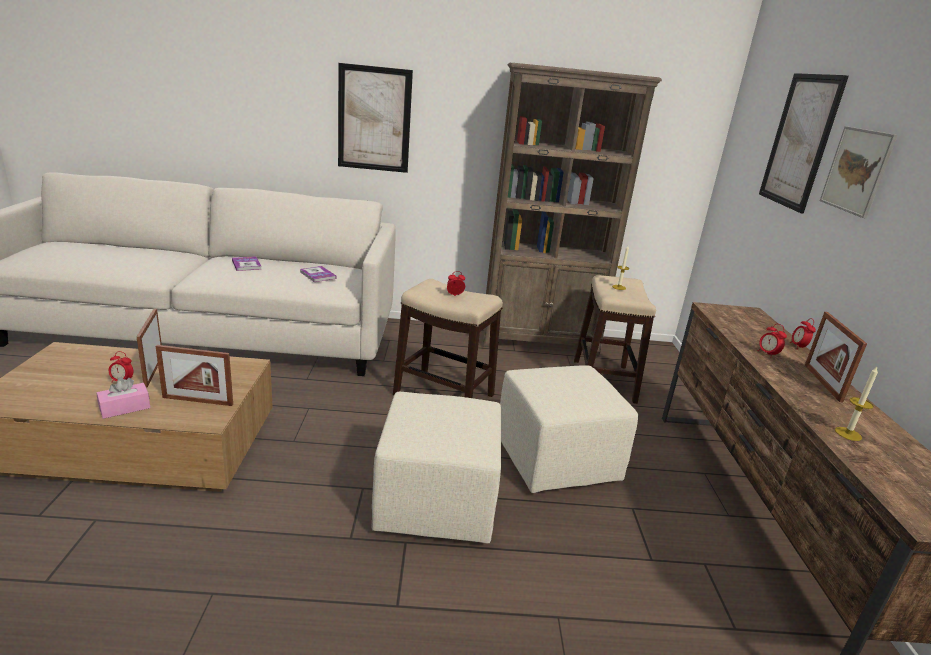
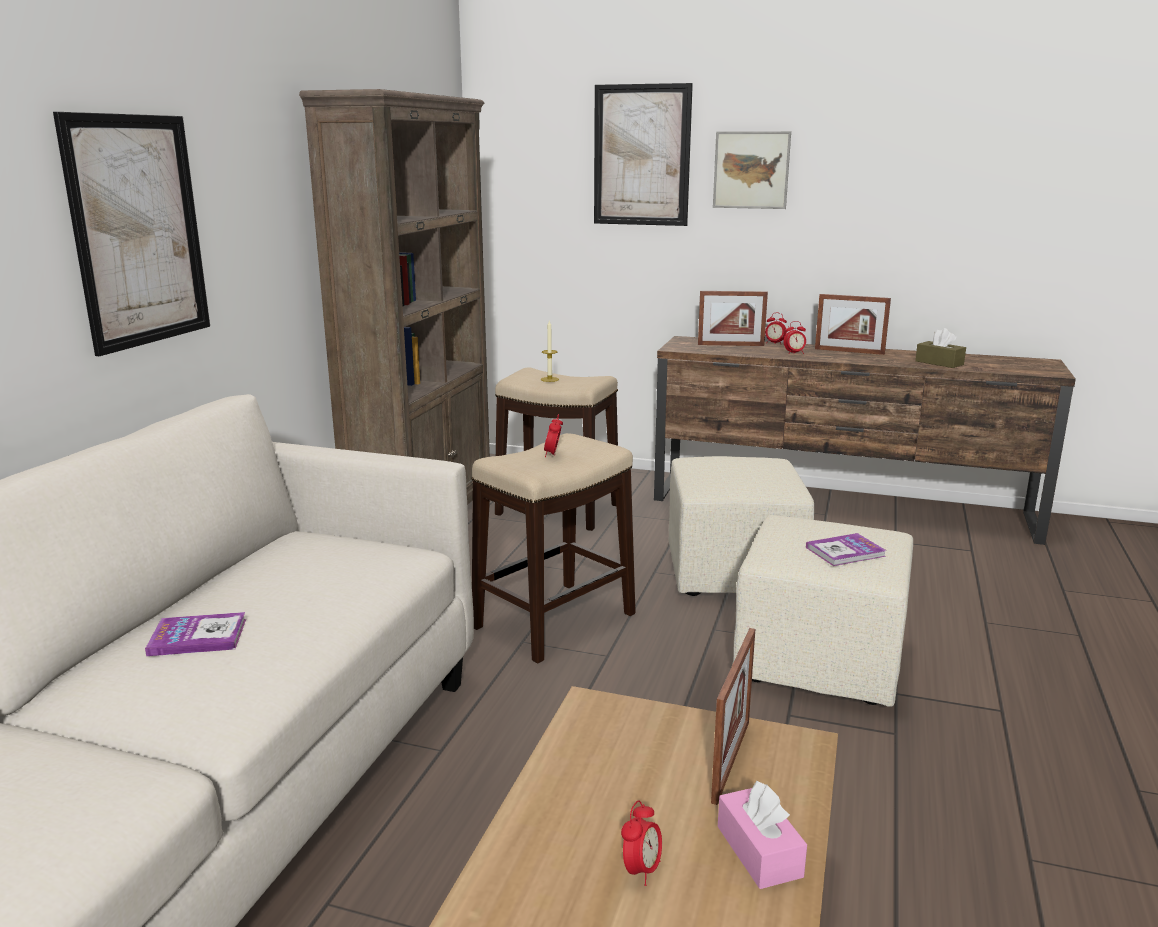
camera: 70 degrees left, 5 degrees down
picture frame [136,308,162,387] -> picture frame moved to [698,291,768,346]
book [300,266,336,282] -> book moved to [806,533,887,566]
candle [835,367,878,441] -> brown tissue box [915,328,966,368]

